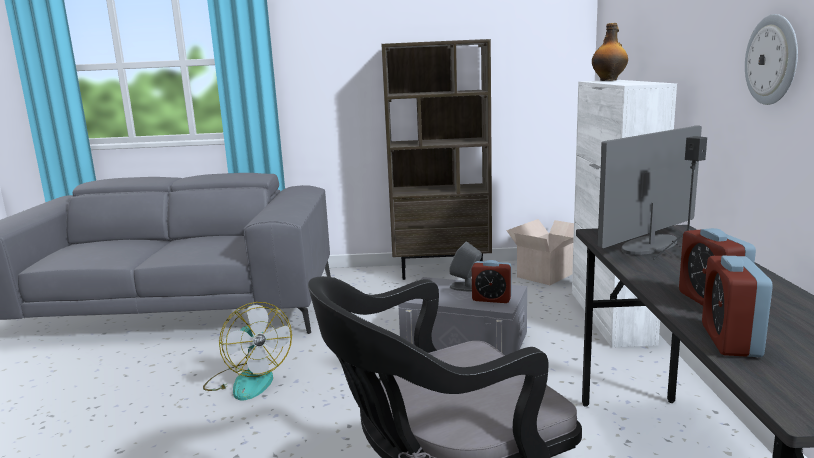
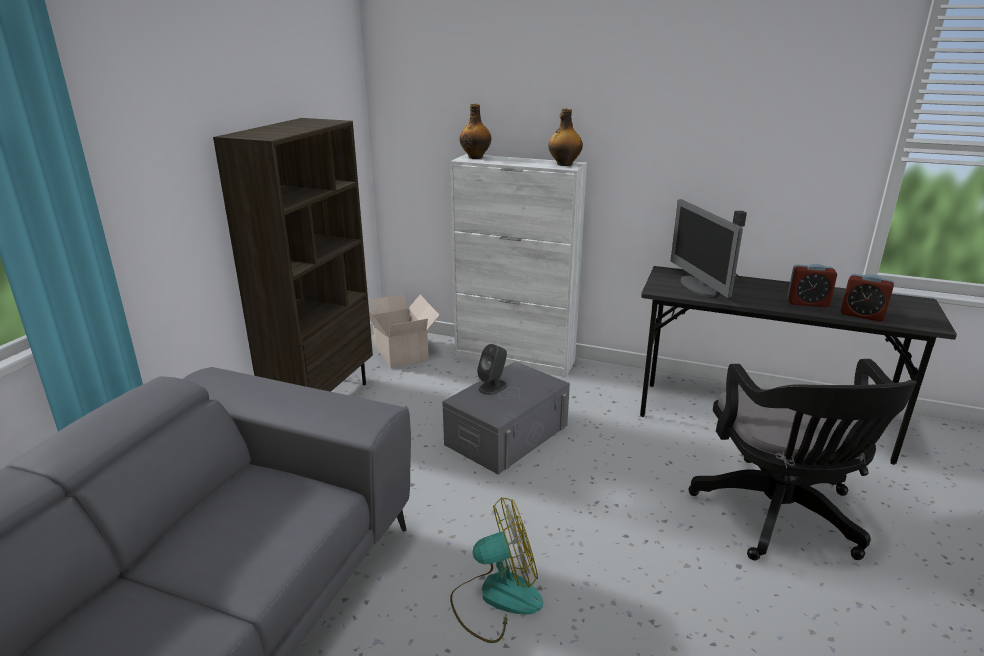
camera: 70 degrees left, 10 degrees up
alarm clock [472,260,512,303] -> none
wall clock [745,14,798,105] -> none
none -> bottle [548,109,583,166]

